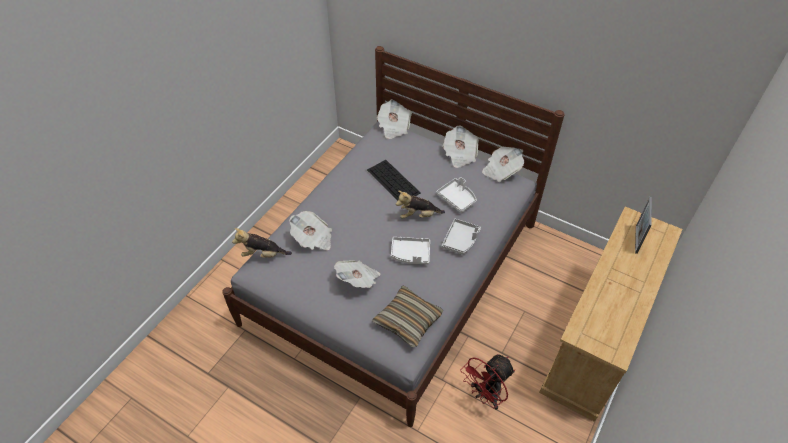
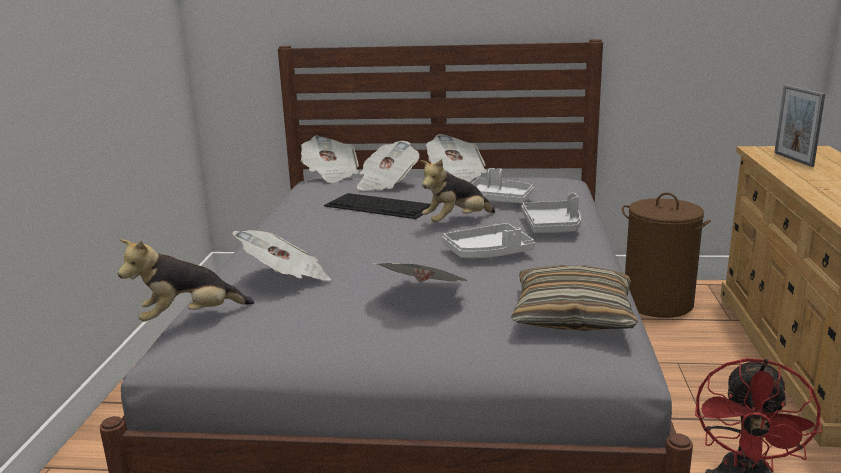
camera: 25 degrees left, 30 degrees down
newspaper [482,147,524,182] -> newspaper moved to [357,141,419,191]
none -> brown laundry basket [622,193,711,318]

